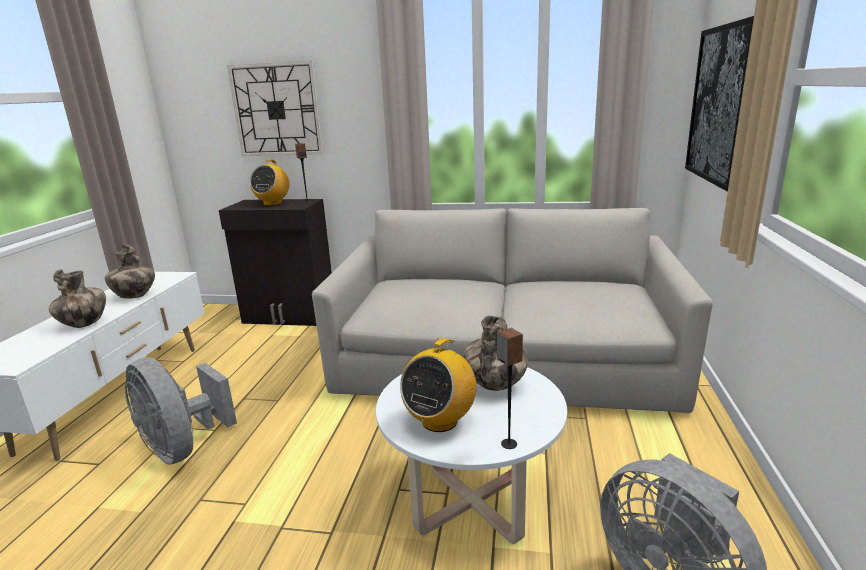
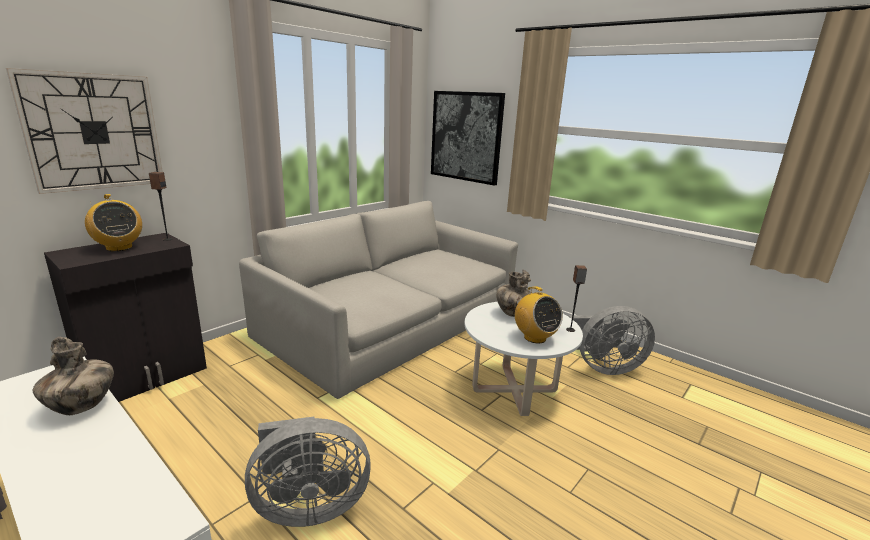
camera: 60 degrees left, 0 degrees up
vase [49,269,106,328] -> none

